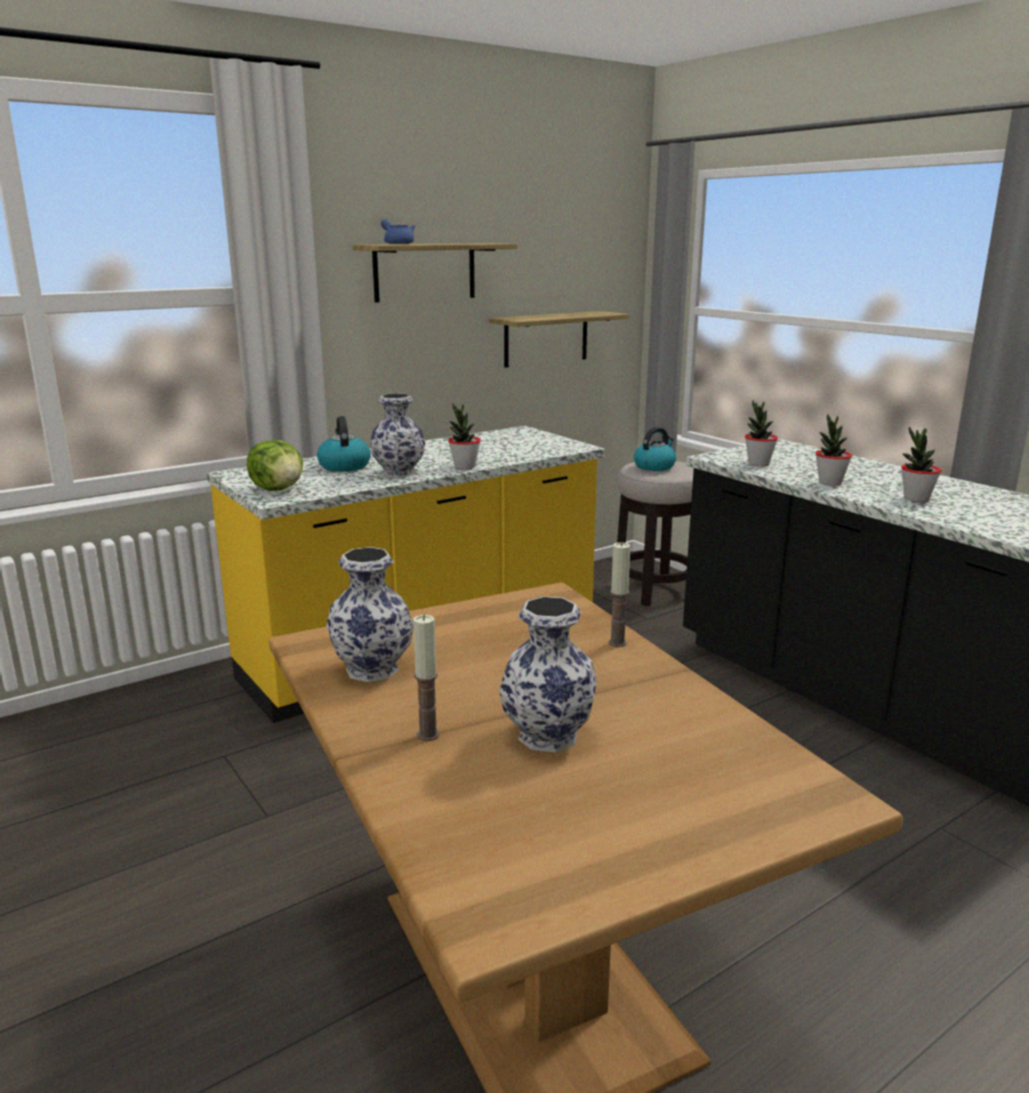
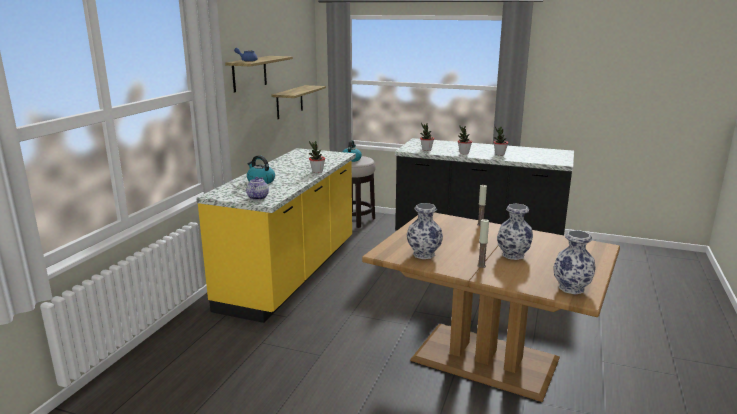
camera: 35 degrees left, 0 degrees up
lettuce [247,440,303,491] -> teapot [246,177,269,200]
vase [370,393,425,477] -> vase moved to [553,230,596,295]

